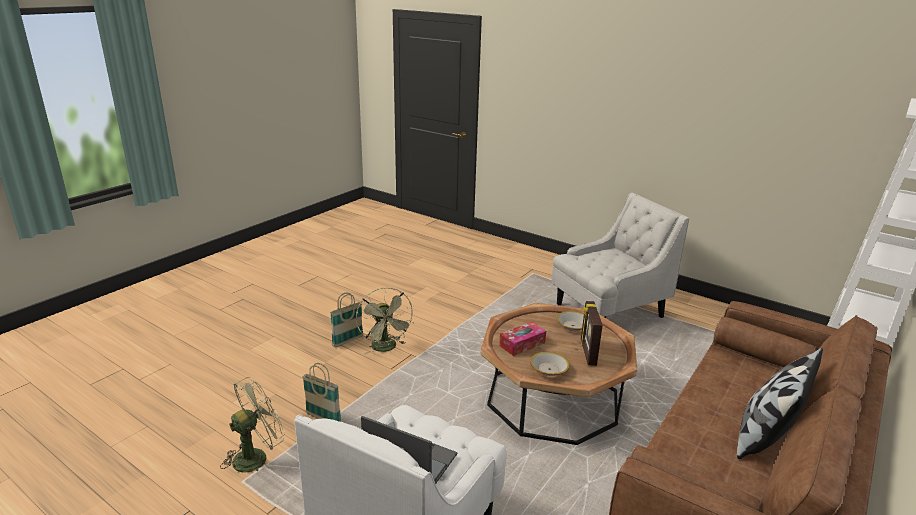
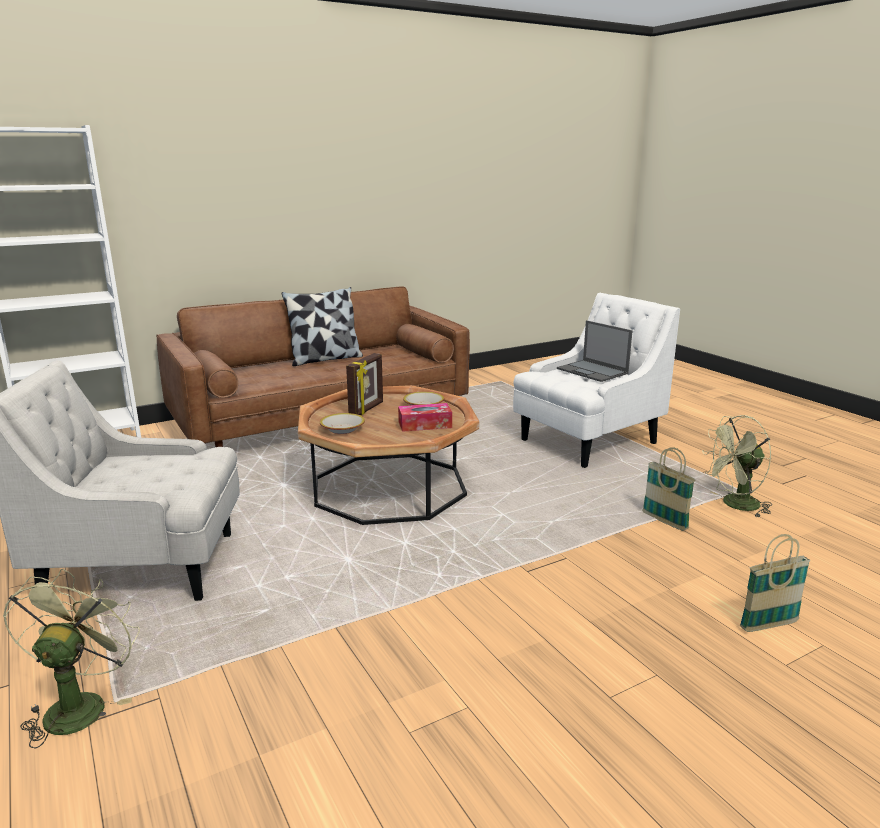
camera: 155 degrees left, 5 degrees down
basket [330,293,363,347] -> basket moved to [740,534,810,632]
green fan [356,287,414,355] -> green fan moved to [3,569,140,748]

